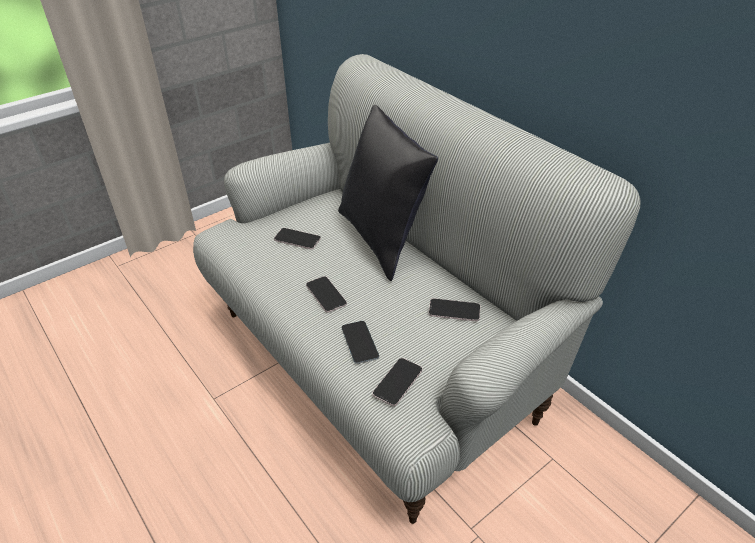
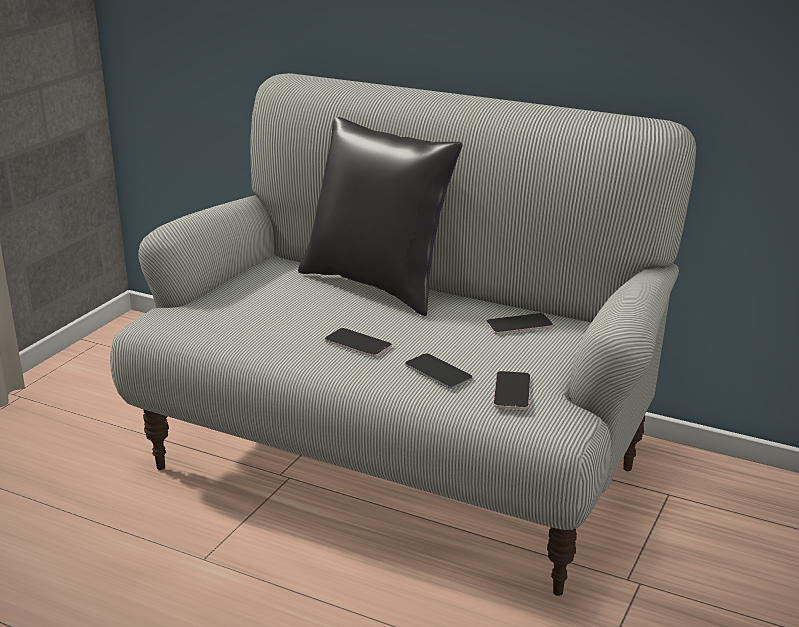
camera: 25 degrees left, 15 degrees down
phone [274,228,321,249] -> none

